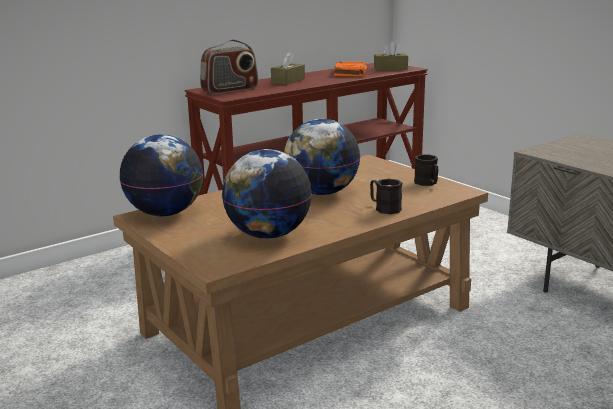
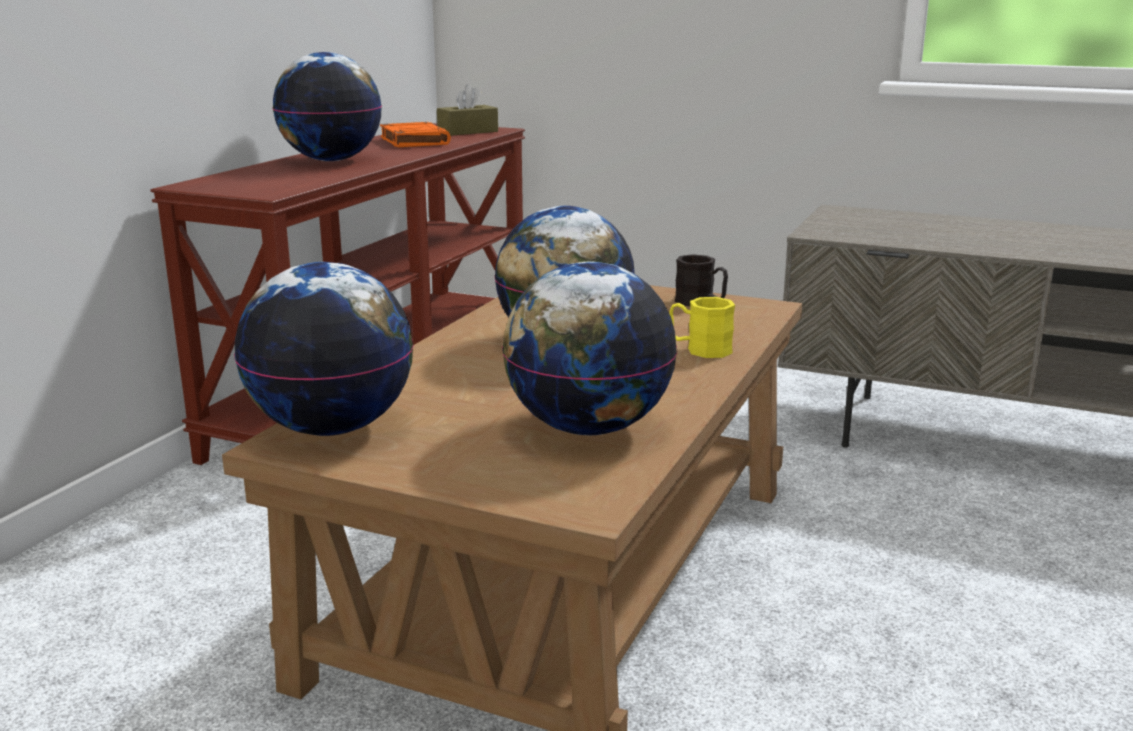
camera: 30 degrees left, 0 degrees up
radio [200,40,258,94] -> none
brown tissue box [271,52,305,85] -> globe [273,52,382,161]
black mug [370,179,403,214] -> yellow mug [669,297,735,358]

